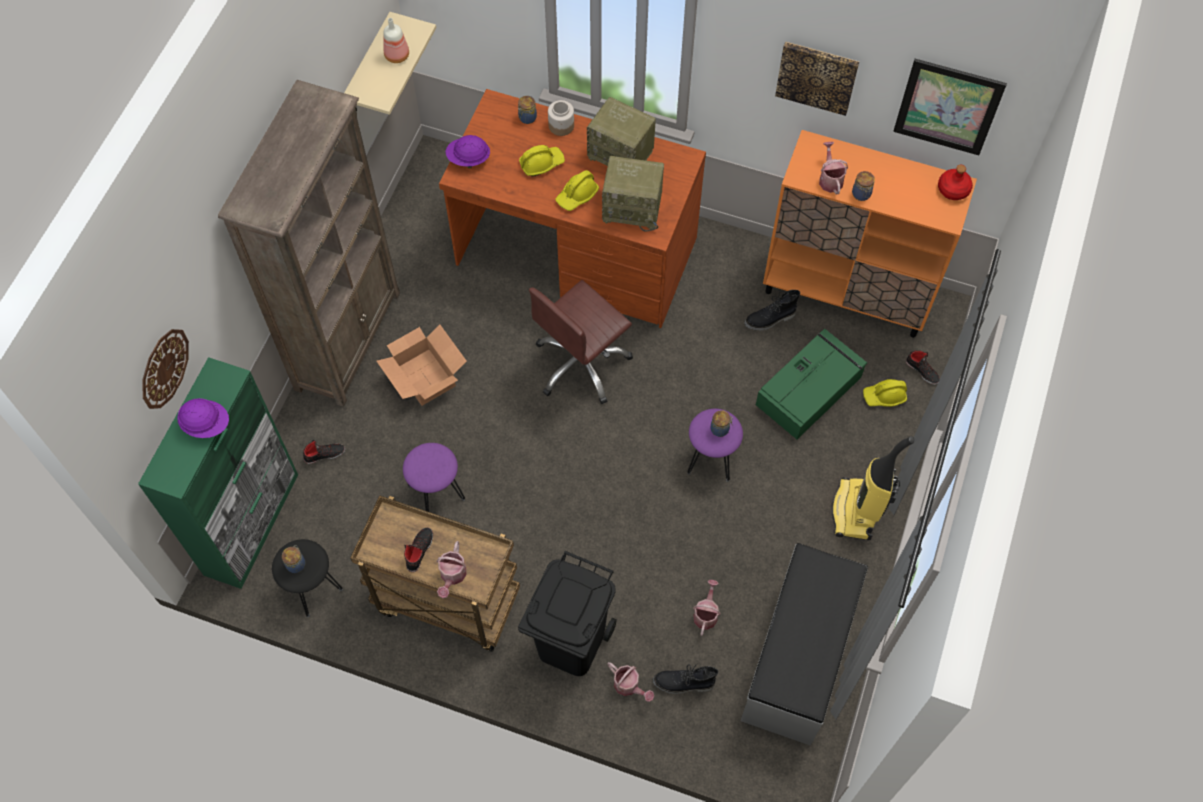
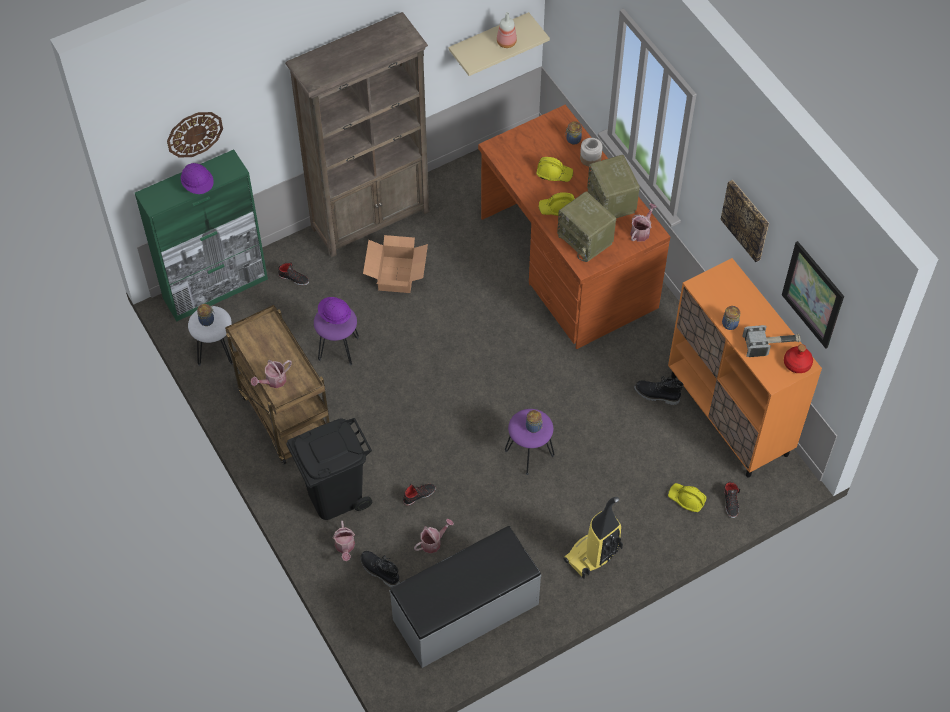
camera: 40 degrees right, 5 degrees down
black stool [272,539,343,617] -> white stool [188,306,233,366]
black shoe [404,527,433,572] -> black shoe moved to [403,483,436,506]
purple hard hat [445,135,490,168] -> purple hard hat moved to [318,297,351,324]
brown office chair [529,280,633,404] -> none
green storage box [756,329,867,439] -> none
watering can [819,142,848,195] -> watering can moved to [630,203,657,242]
none -> hammer [742,325,801,357]

